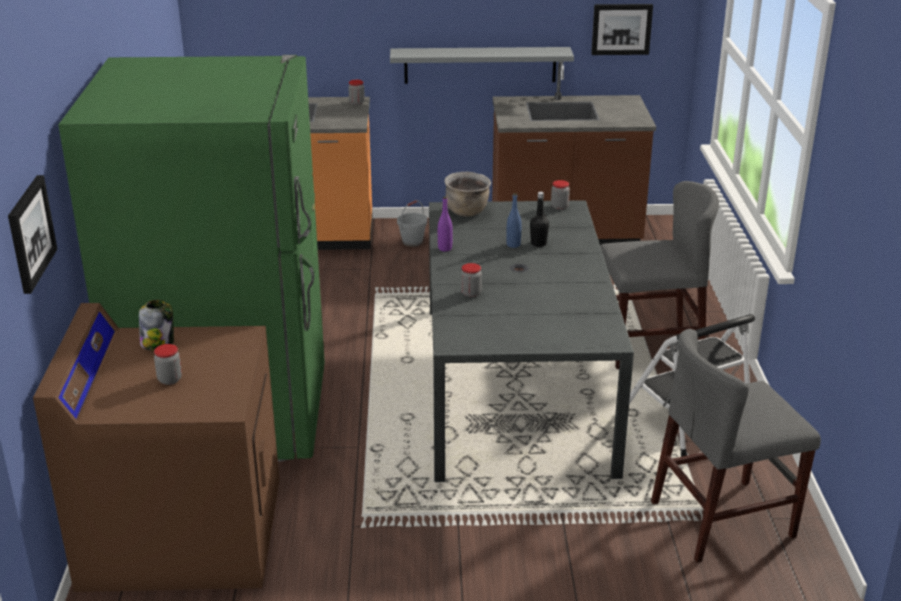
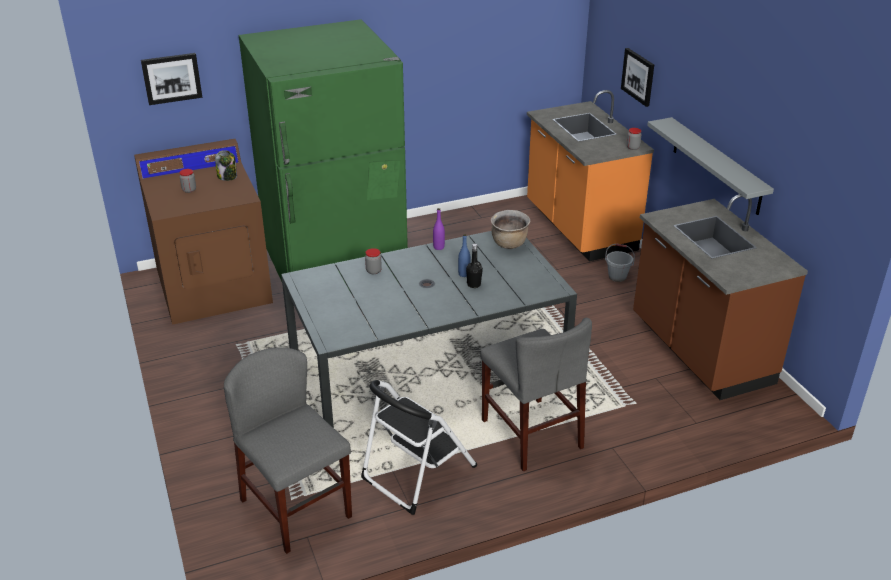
camera: 70 degrees right, 5 degrees up
jar [551,180,570,210] -> none
picture [591,4,653,55] -> picture moved to [621,48,654,107]

